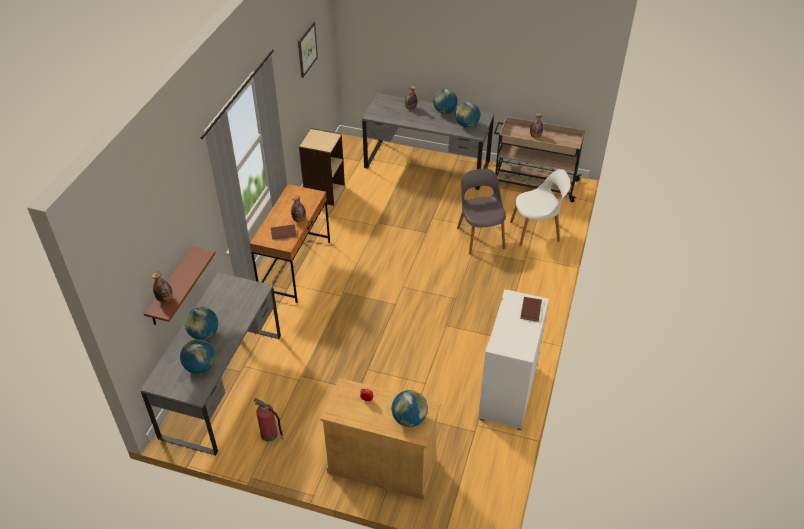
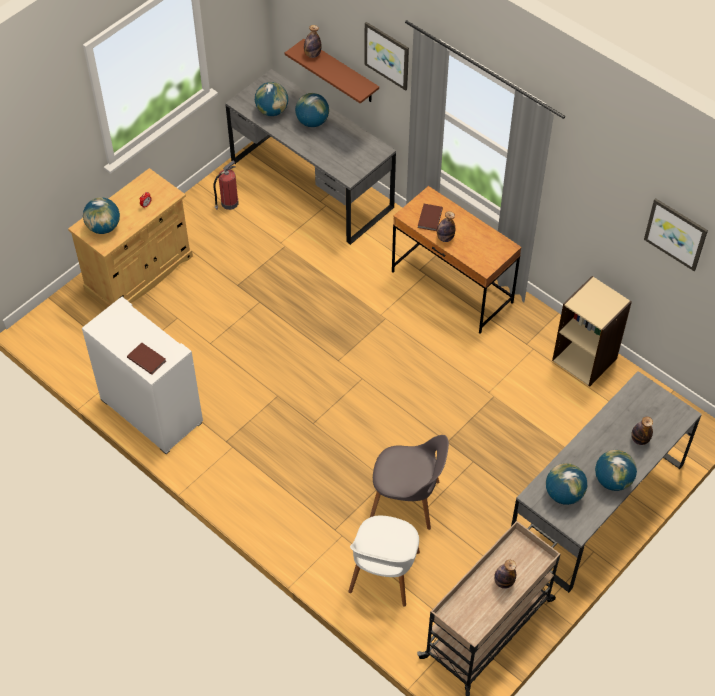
camera: 115 degrees right, 10 degrees up
none -> picture [364,22,409,91]

